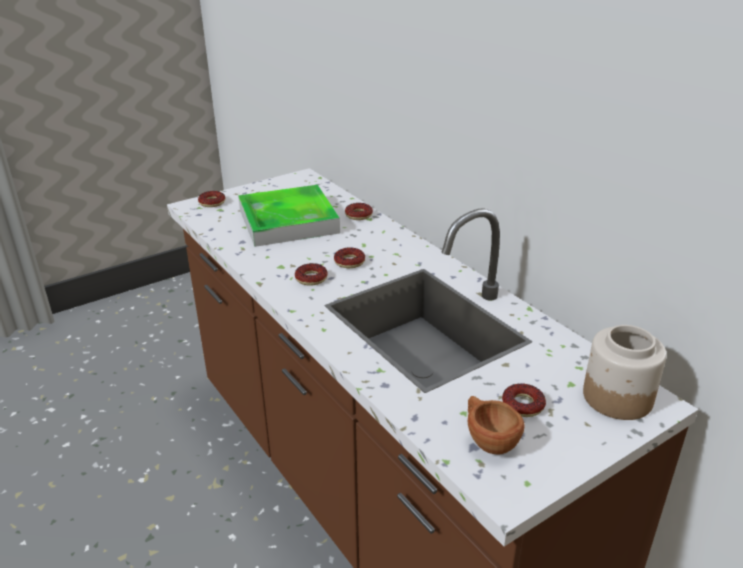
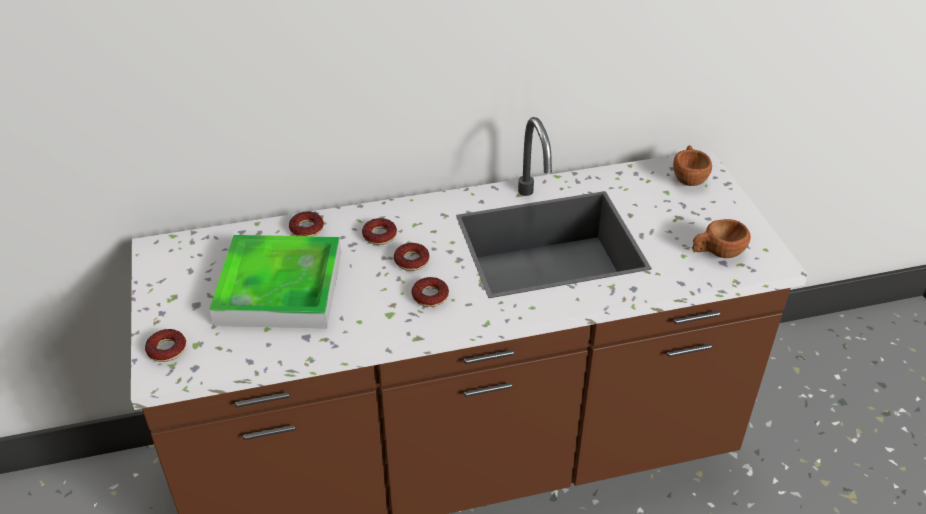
camera: 70 degrees left, 10 degrees up
donut [502,383,546,417] -> donut moved to [362,218,397,245]
jar [583,325,667,420] -> brown cup [673,145,712,186]

